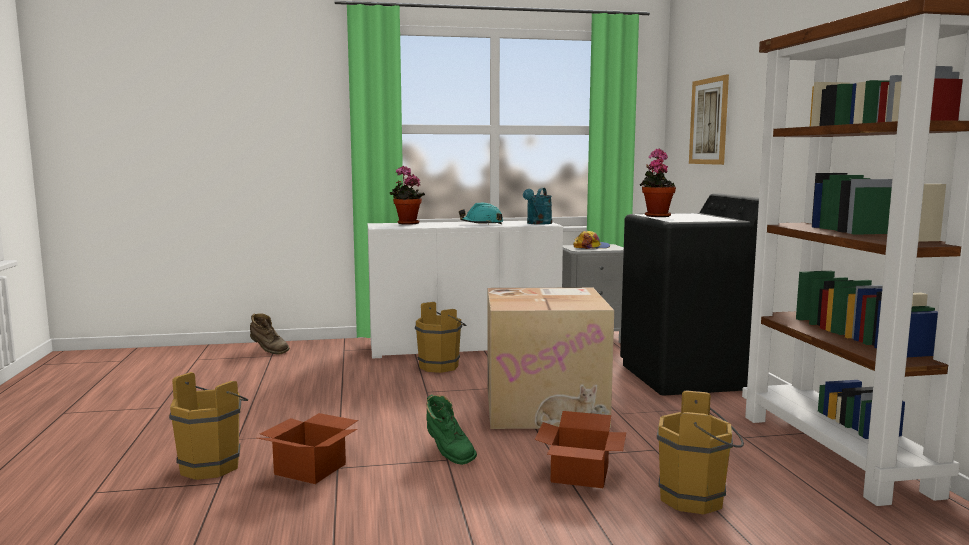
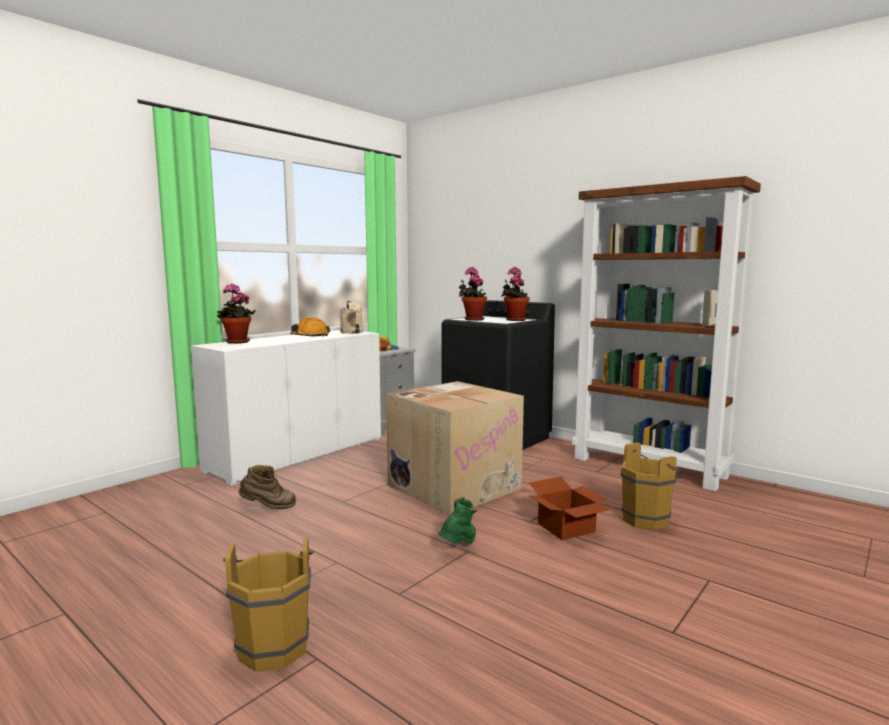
camera: 40 degrees left, 0 degrees up
brown boot [250,314,290,354] -> brown boot moved to [239,465,296,509]
cardboard box [258,413,358,484] -> none
brown bucket [415,302,466,373] -> none
green boot [426,394,477,465] -> green boot turned 75 degrees counterclockwise [438,497,481,544]
turquoise hard hat [459,203,503,225] -> orange hard hat [290,317,330,337]
turquoise watering can [523,188,552,224] -> beige watering can [340,301,363,334]
picture [689,75,729,165] -> none
none -> potted plant [501,267,529,321]

